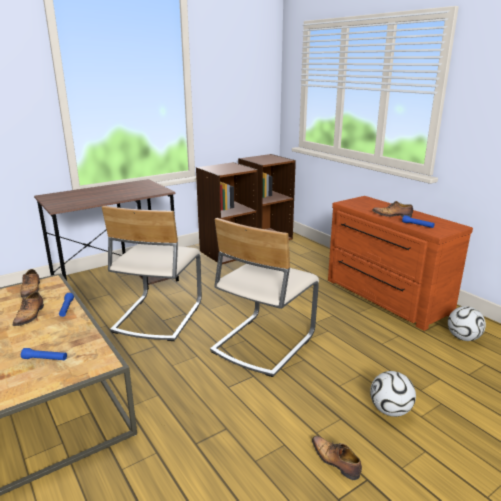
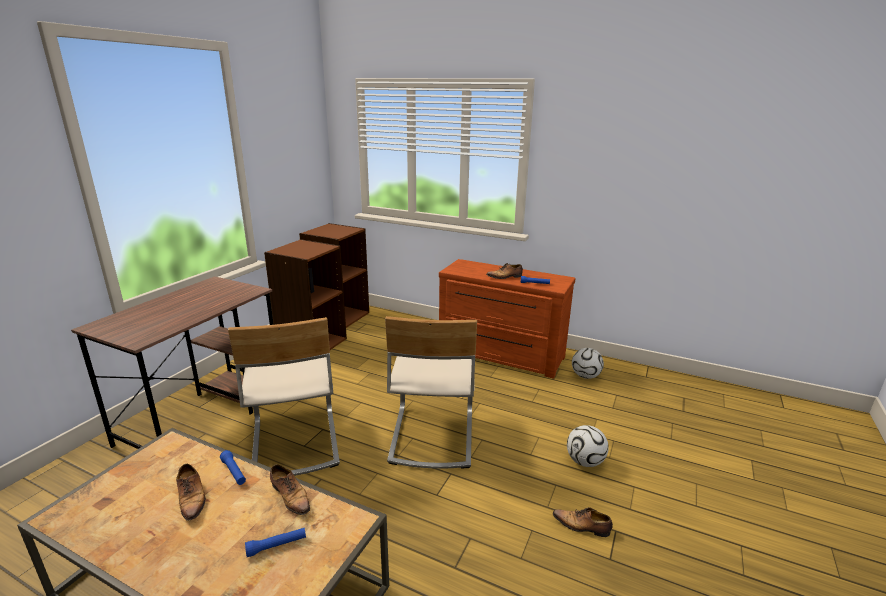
camera: 30 degrees left, 0 degrees up
shoe [20,269,40,298] -> shoe moved to [270,464,310,515]

